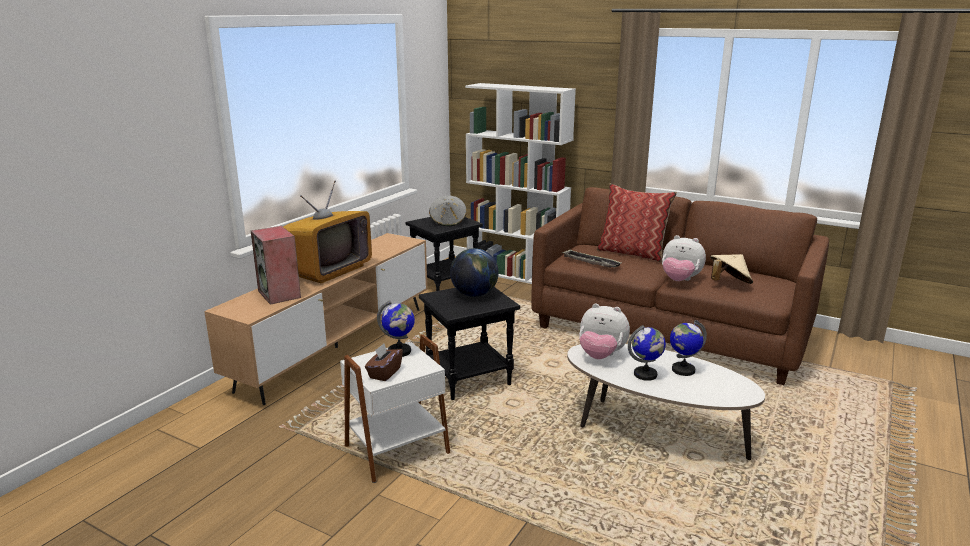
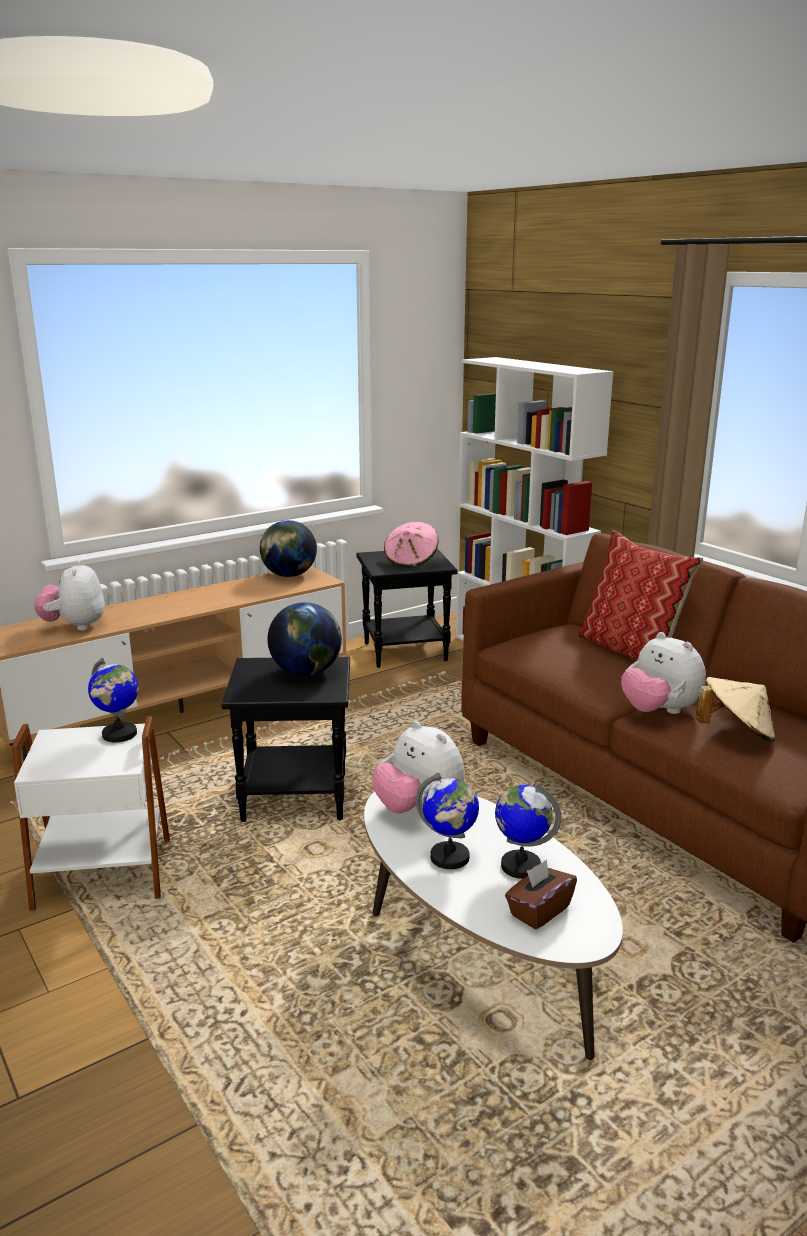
camera: 25 degrees right, 0 degrees up
speaker [251,226,301,305] -> plush toy [34,560,105,631]
television [283,181,372,283] -> none
brown tissue box [365,343,403,381] -> brown tissue box moved to [505,859,577,929]
grey hat [429,196,467,226] -> pink hat [384,522,438,567]
tray [562,250,621,268] -> none
none -> globe [260,520,317,577]

